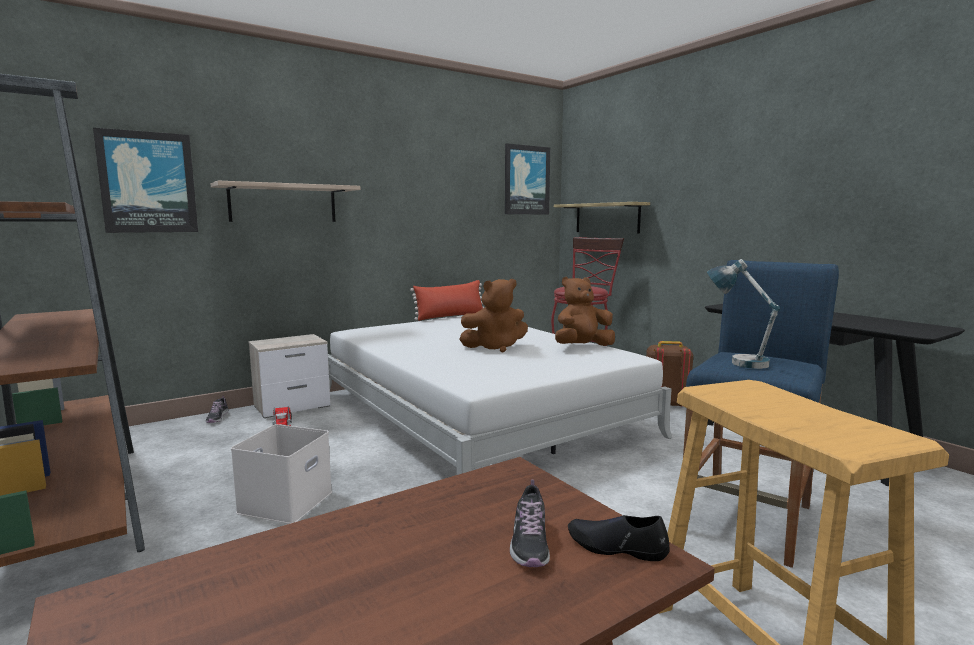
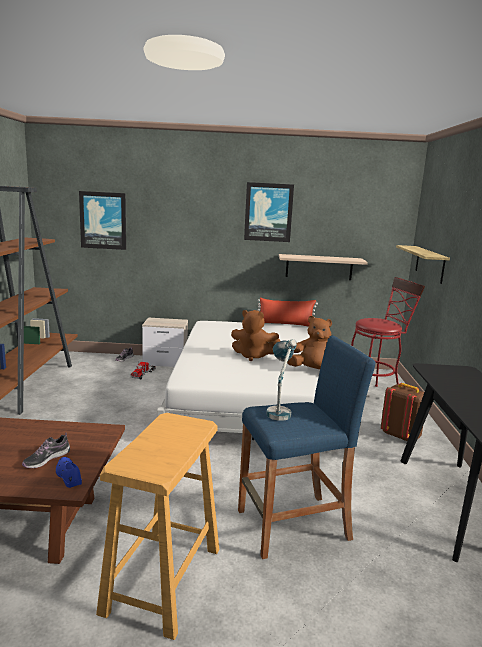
camera: 35 degrees right, 5 degrees up
shelf [210,181,360,222] -> shelf moved to [279,254,368,280]
white storage box [231,424,332,524] -> none
picture [505,143,550,215] -> picture moved to [244,182,294,242]
black shoe [568,515,670,561] -> blue shoe [56,457,82,488]

